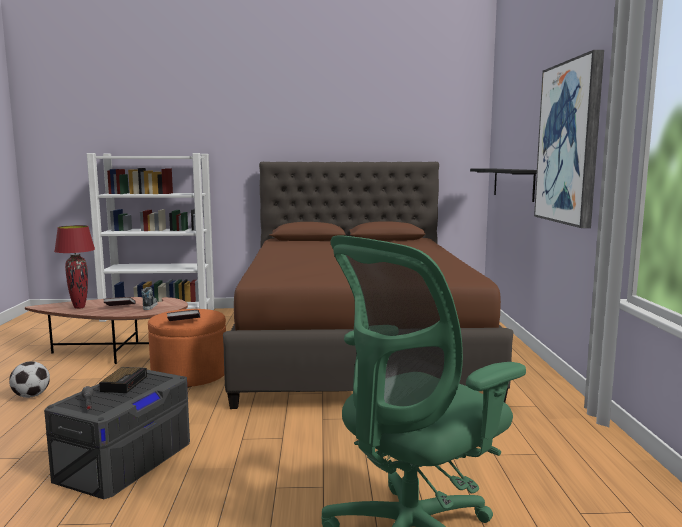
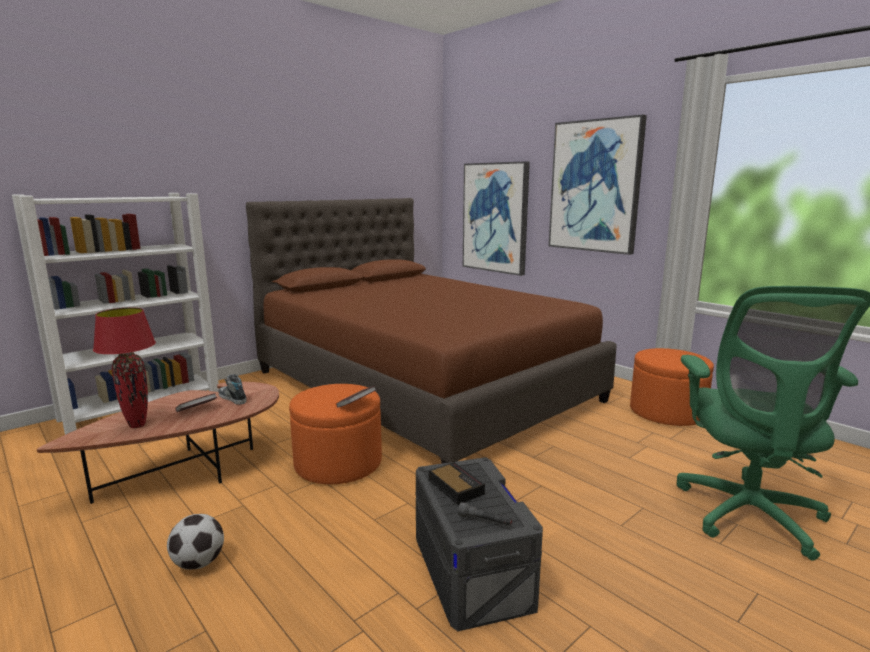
camera: 40 degrees left, 5 degrees up
black shelf [470,169,537,202] -> picture [463,161,530,276]
none -> orange ottoman [630,348,714,426]

